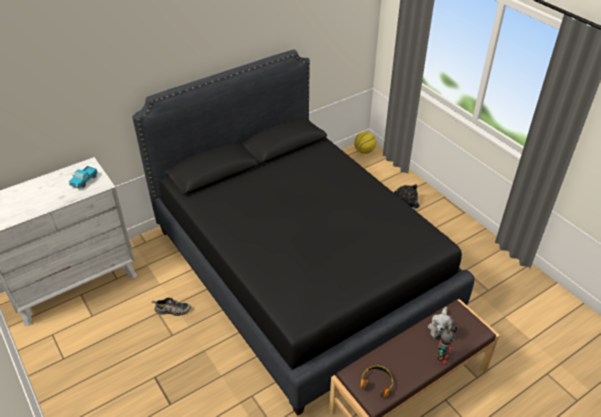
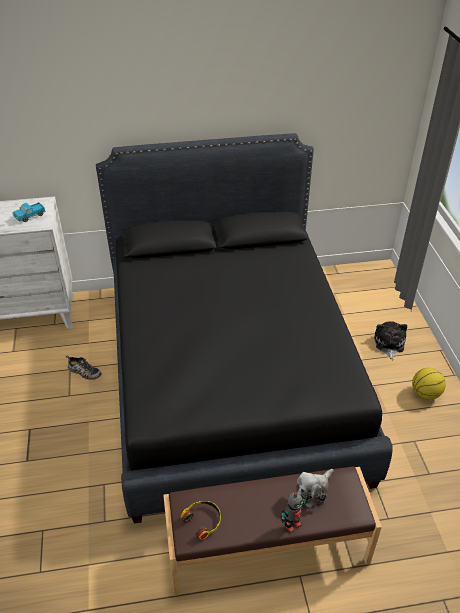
camera: 25 degrees right, 0 degrees up
basketball [354,131,376,154] -> basketball moved to [412,368,446,400]

